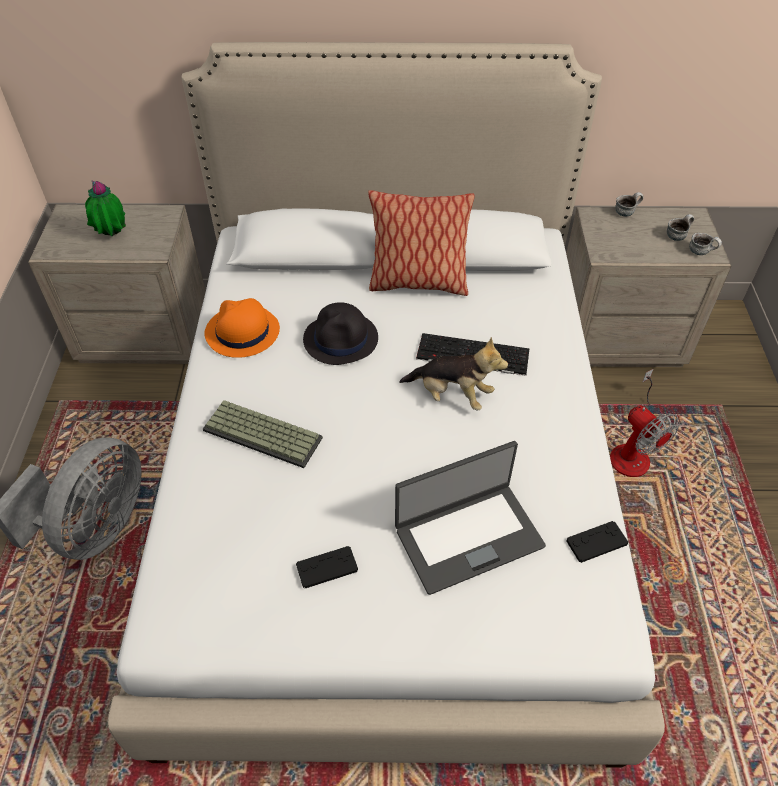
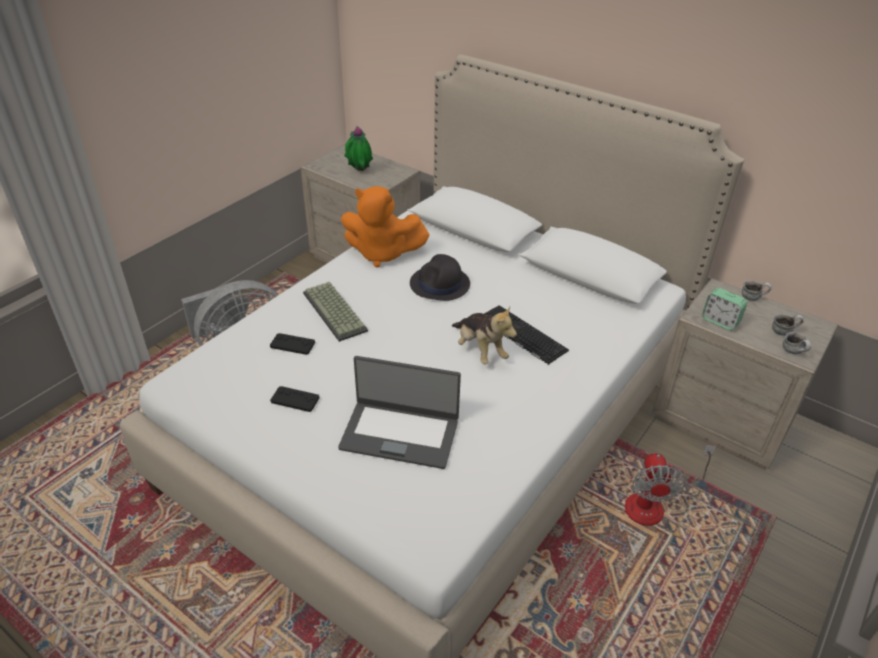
camera: 35 degrees right, 10 degrees down
orange hat [204,298,280,358] -> orange plush toy [341,186,430,268]
pillow [368,190,475,296] -> none
black game controller [566,521,628,563] -> black game controller moved to [270,333,315,355]
none -> alarm clock [702,288,747,330]

